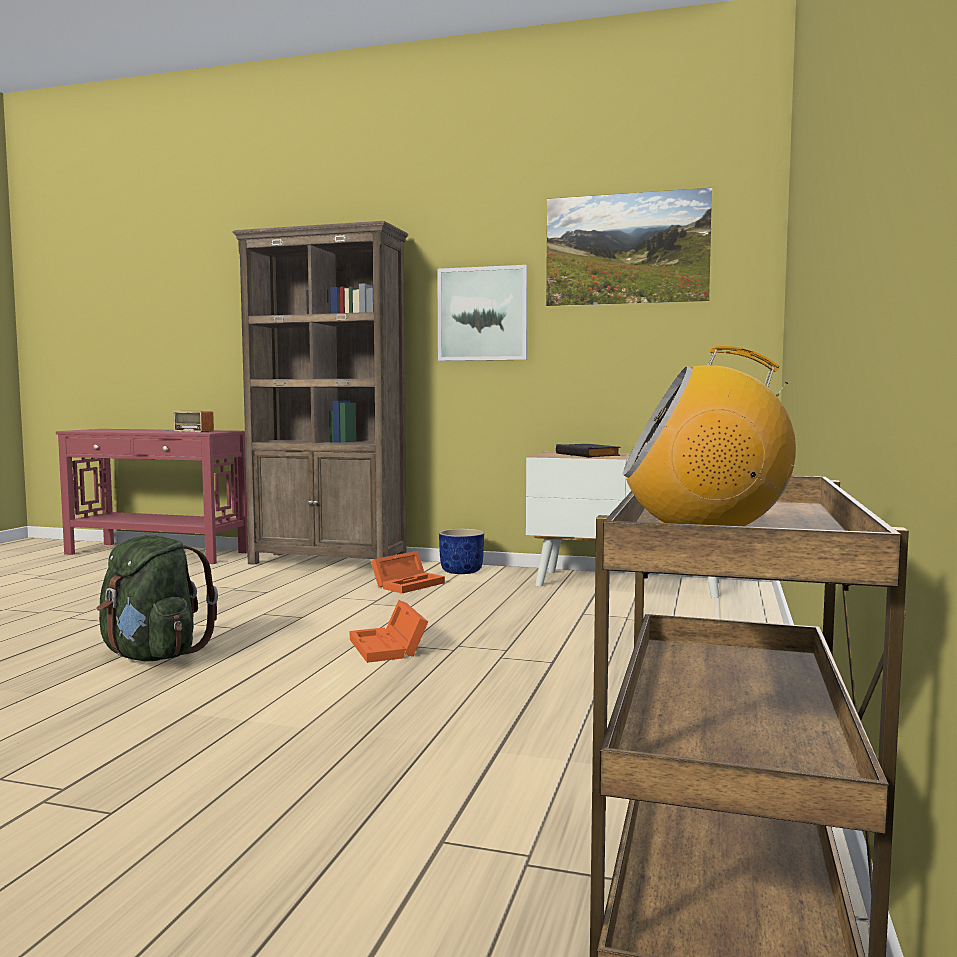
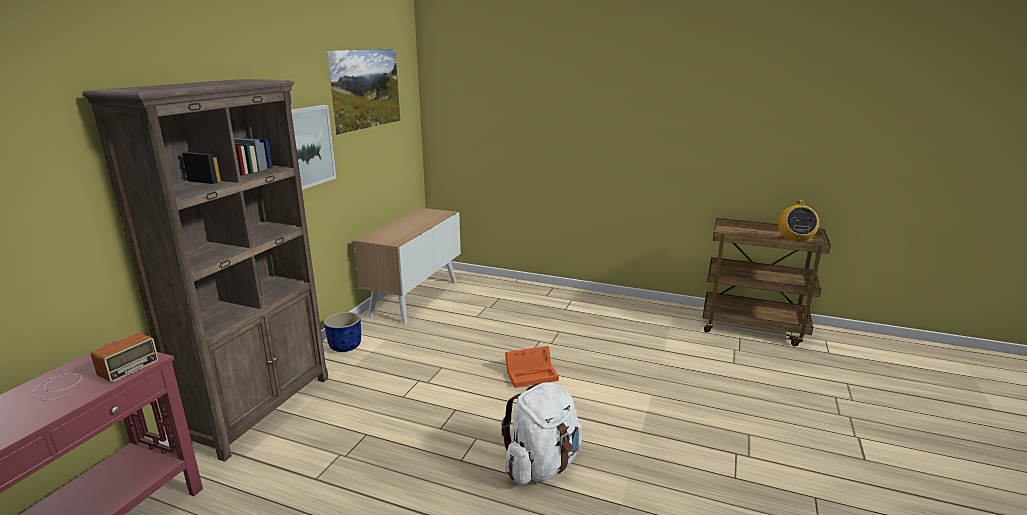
camera: 85 degrees left, 15 degrees up
green backpack [97,535,218,661] -> white backpack [501,382,582,485]
orange storage box [371,551,445,593] -> none
black book [556,444,621,457] -> none

